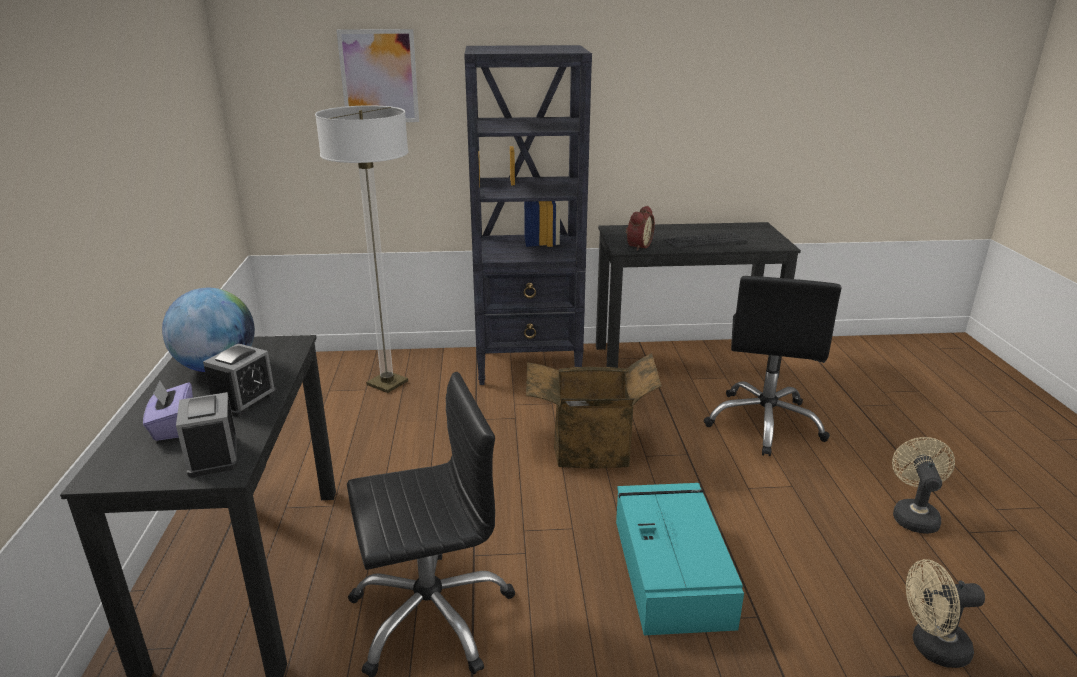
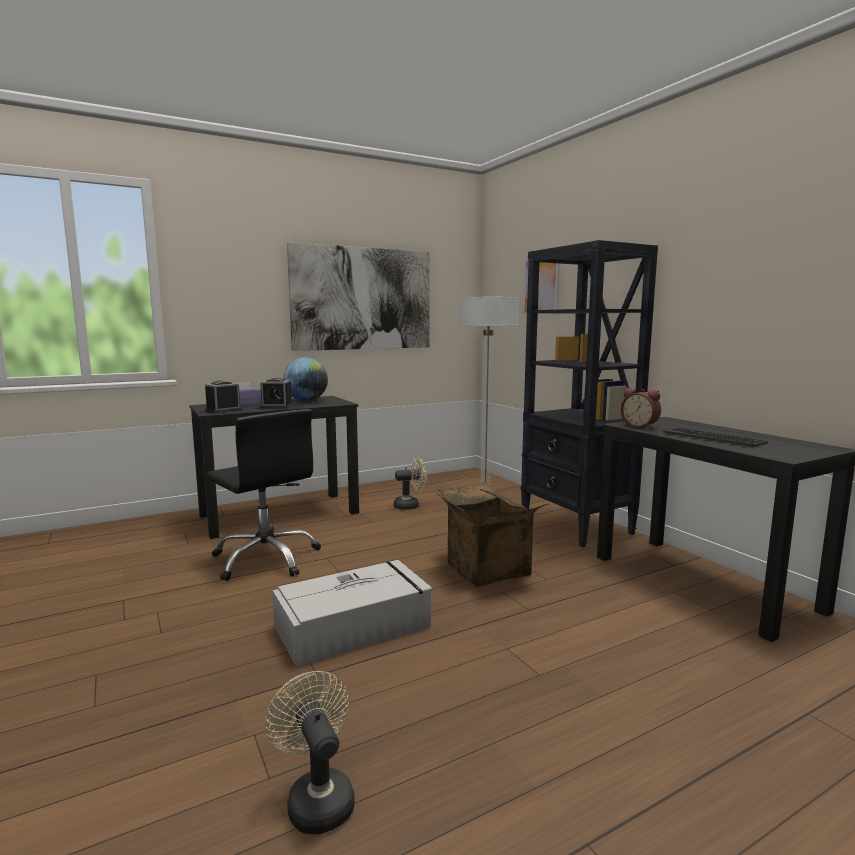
camera: 65 degrees right, 15 degrees down
turquoise storage box [616,483,744,635] -> grey storage box [272,560,432,667]
alarm clock [626,206,655,251] -> alarm clock turned 45 degrees clockwise [621,387,661,429]
black office chair [704,276,842,456] -> none
beige fan [892,437,955,534] -> beige fan moved to [394,458,427,510]
none -> picture [287,242,430,351]

